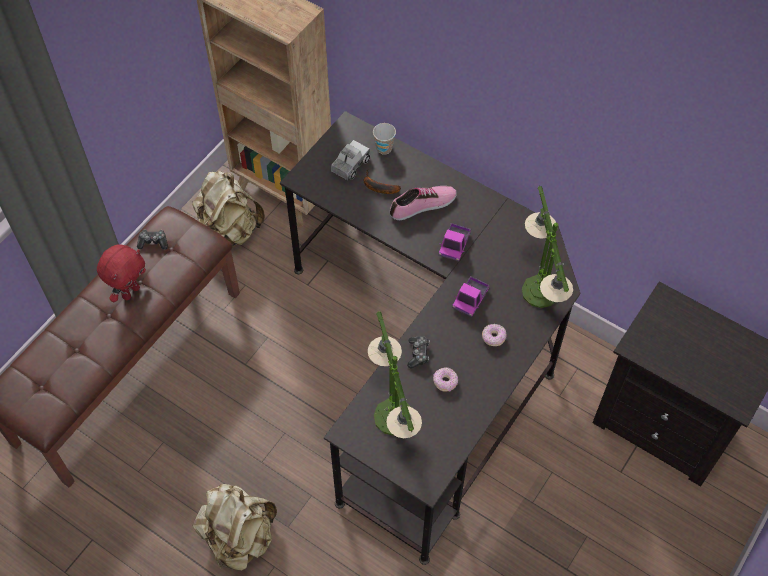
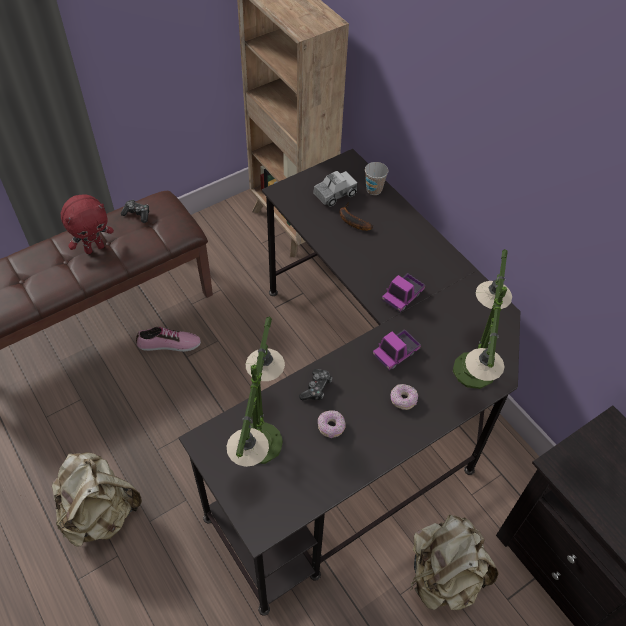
camera: 20 degrees right, 5 degrees down
beige backpack [192,171,265,246] -> beige backpack moved to [411,515,499,610]
shoe [390,186,457,220] -> shoe moved to [136,327,201,352]

